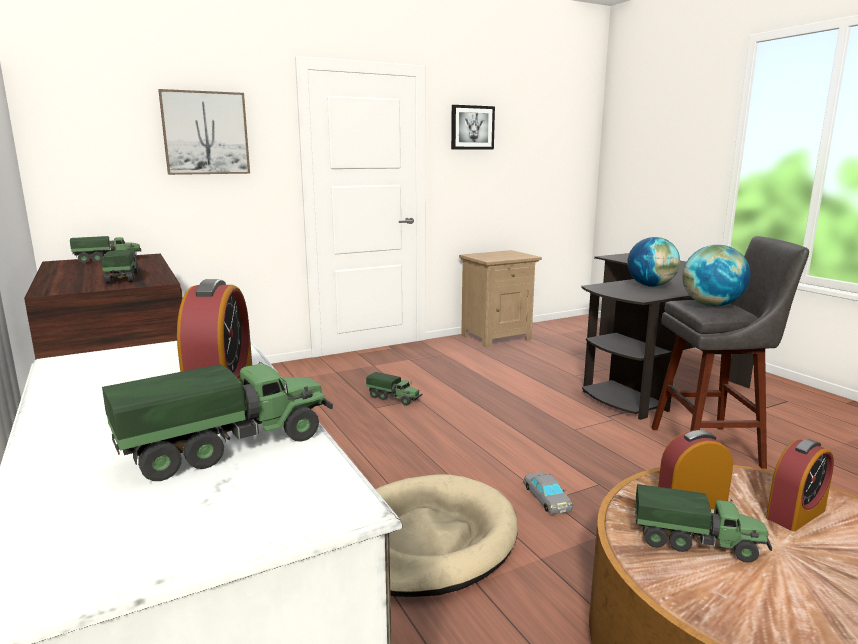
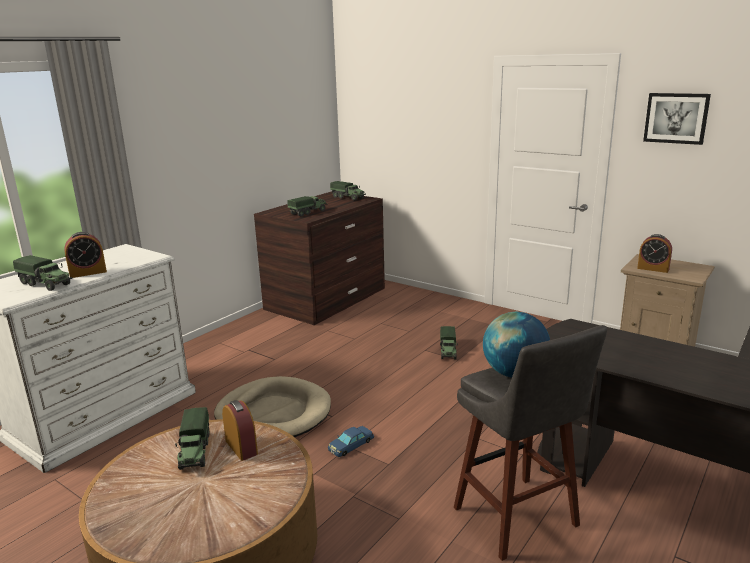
camera: 65 degrees right, 5 degrees up
picture [158,89,250,175] -> none
grey toy car [523,472,573,514] -> blue toy car [328,426,374,457]
globe [627,237,680,287] -> none
alarm clock [766,439,834,531] -> alarm clock moved to [637,234,672,273]

